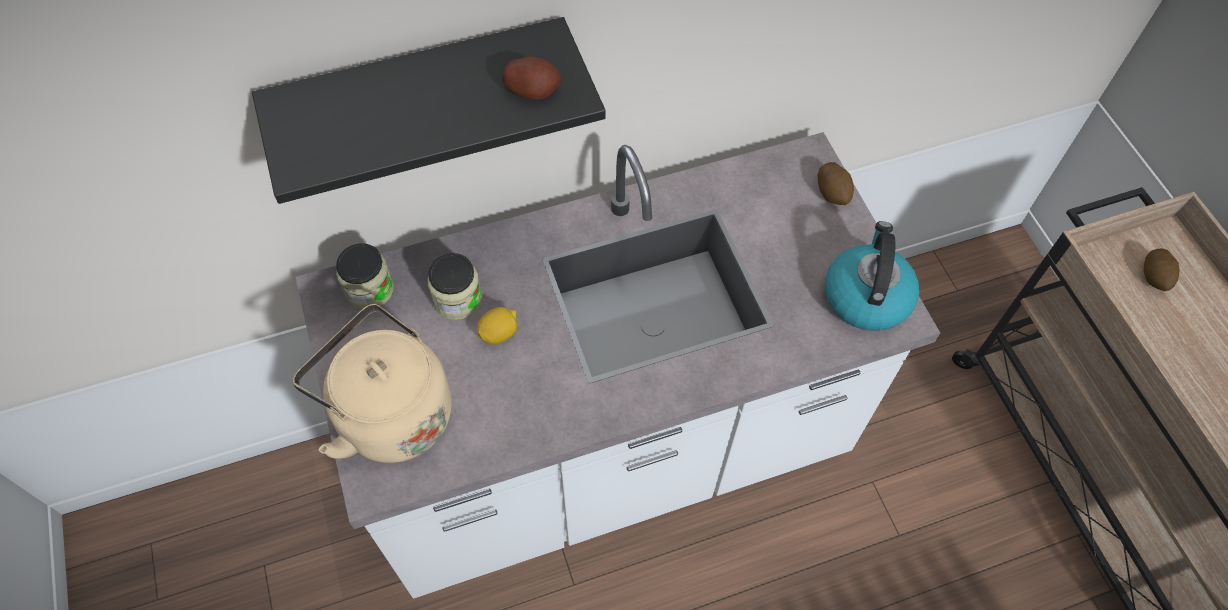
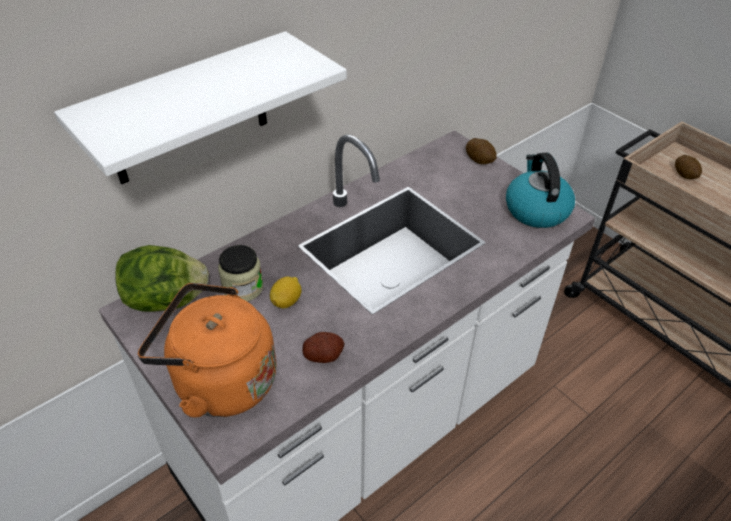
camera: 20 degrees left, 15 degrees down
black shelf [252,17,606,204] -> white shelf [54,31,347,184]
beige kettle [293,304,452,463] -> orange kettle [138,283,276,417]
jar [336,243,394,309] -> lettuce [115,245,209,312]
potato [502,56,561,100] -> potato moved to [302,332,345,363]

